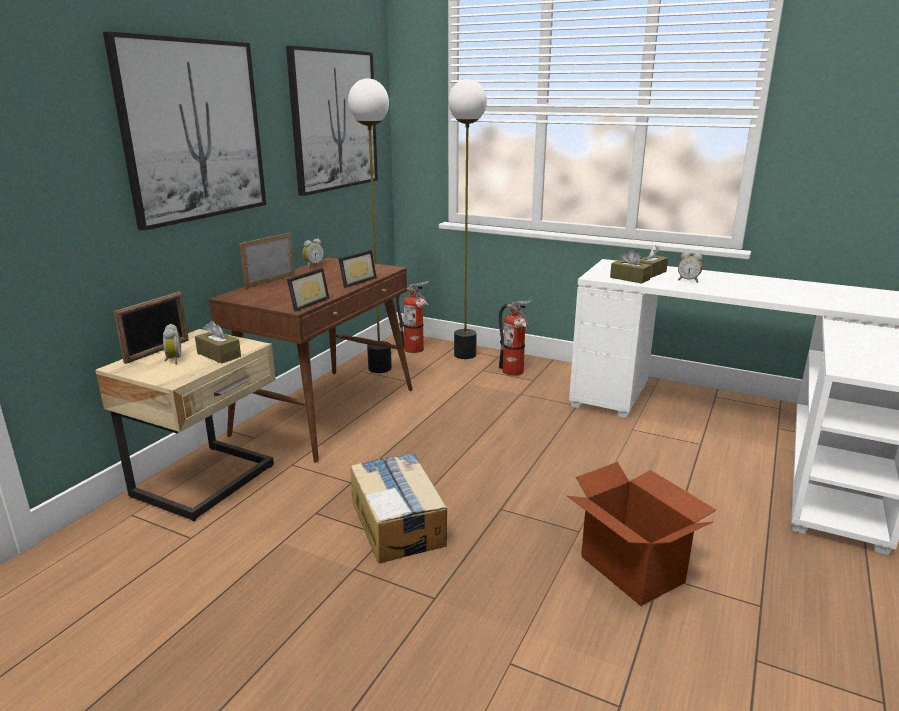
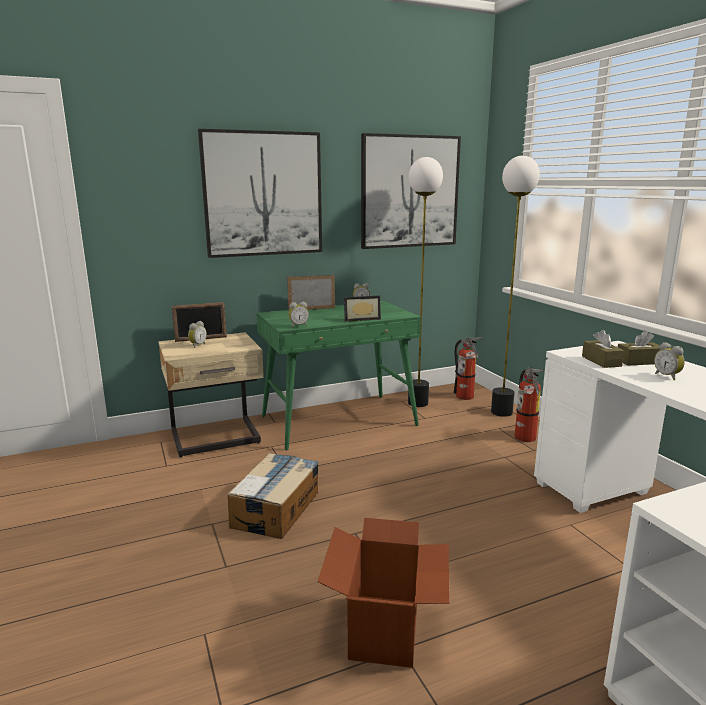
camera: 40 degrees right, 5 degrees down
brown tissue box [195,321,241,364] -> none
brown desk [209,257,413,463] -> green desk [256,301,421,451]
picture frame [287,268,330,312] -> alarm clock [288,302,309,327]

